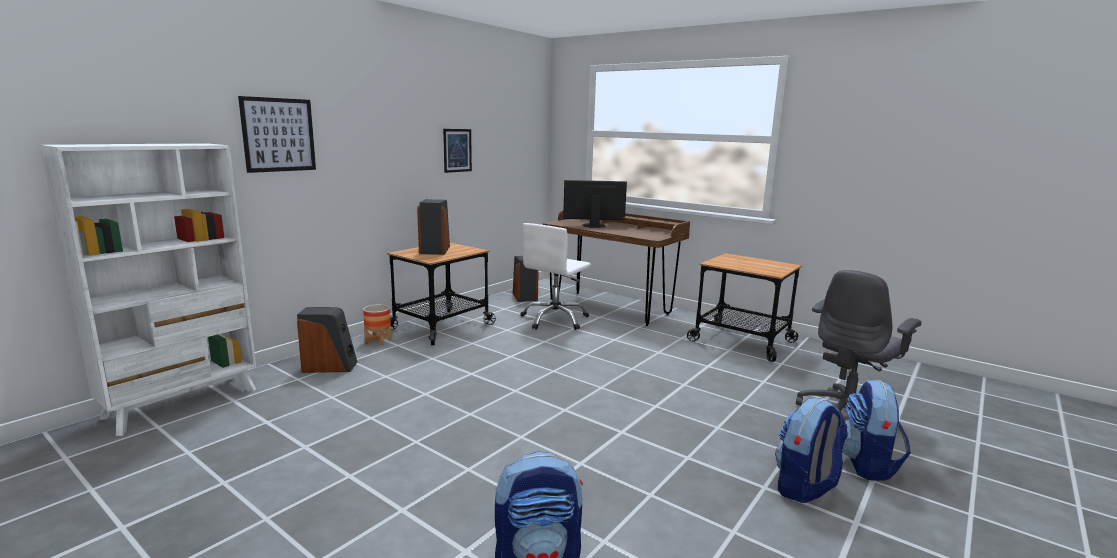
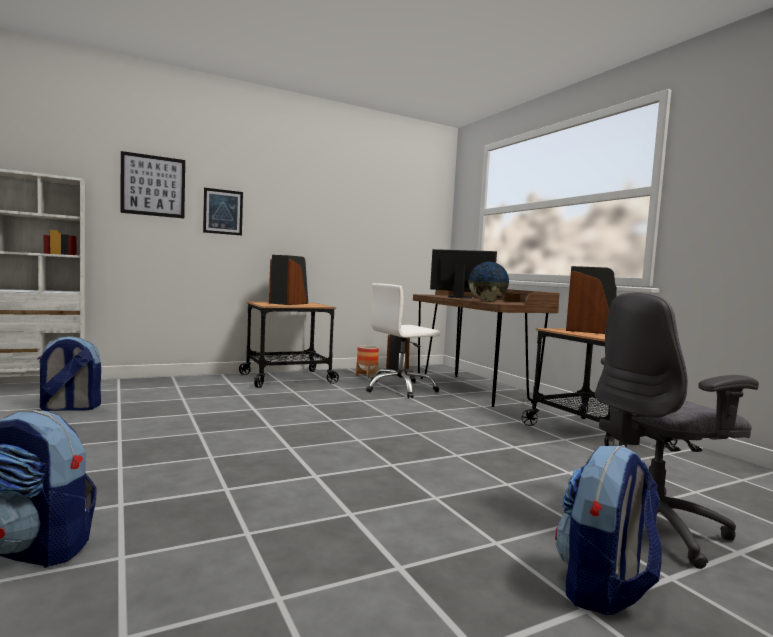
camera: 25 degrees right, 10 degrees down
speaker [297,307,357,373] -> speaker moved to [566,266,617,334]
planter [363,304,392,346] -> planter moved to [356,345,379,378]
picture [443,129,472,173] -> picture moved to [203,188,243,235]
backpack [775,398,848,503] -> backpack moved to [38,336,101,411]
none -> globe [469,262,509,301]

